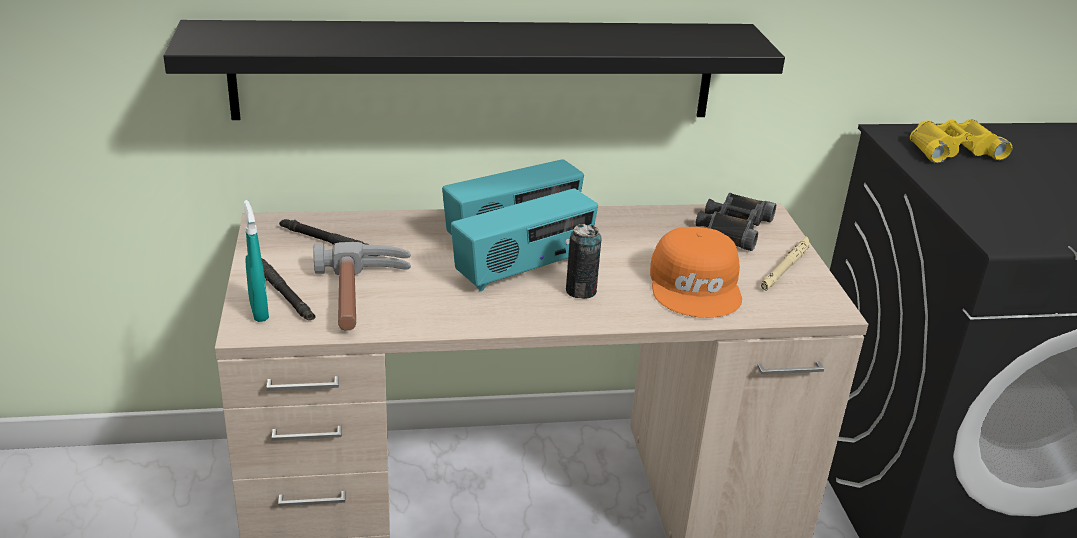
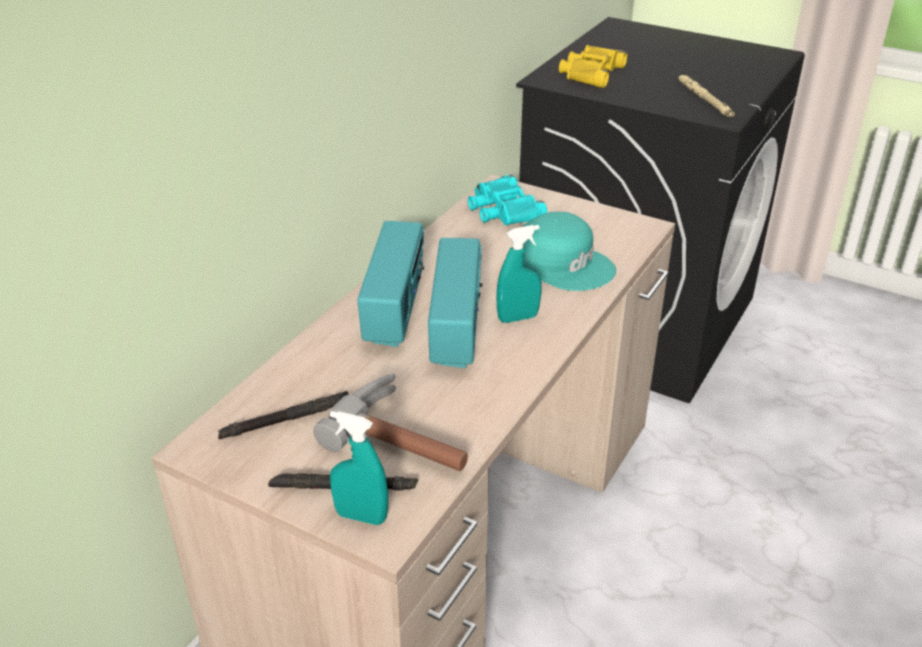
camera: 50 degrees left, 5 degrees up
black shelf [164,20,785,120] -> none
can [566,224,601,299] -> turquoise spray bottle [496,225,542,323]
orange cap [650,227,742,318] -> turquoise cap [522,212,616,291]
black binoculars [696,193,776,251] -> turquoise binoculars [468,174,547,226]
beige flashlight [761,236,810,291] -> beige flashlight moved to [678,75,735,117]

